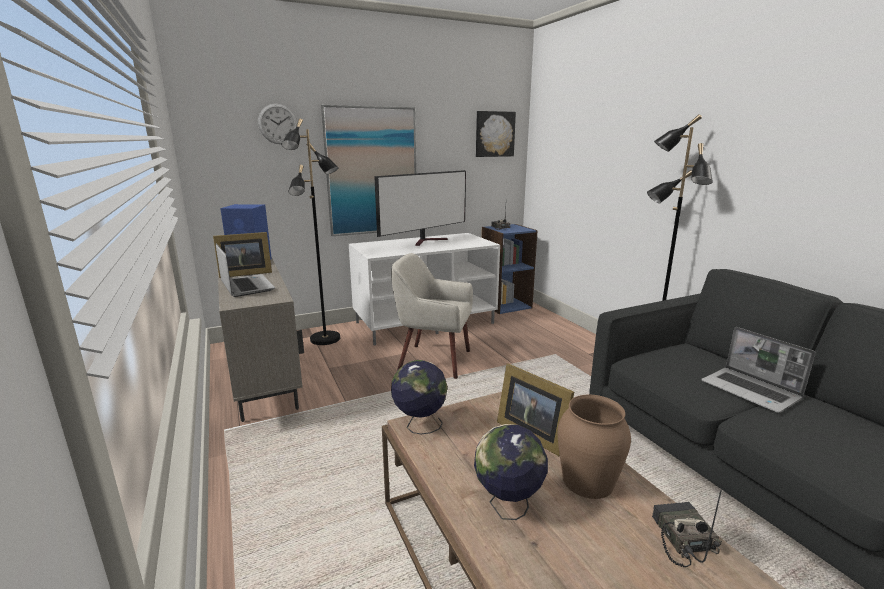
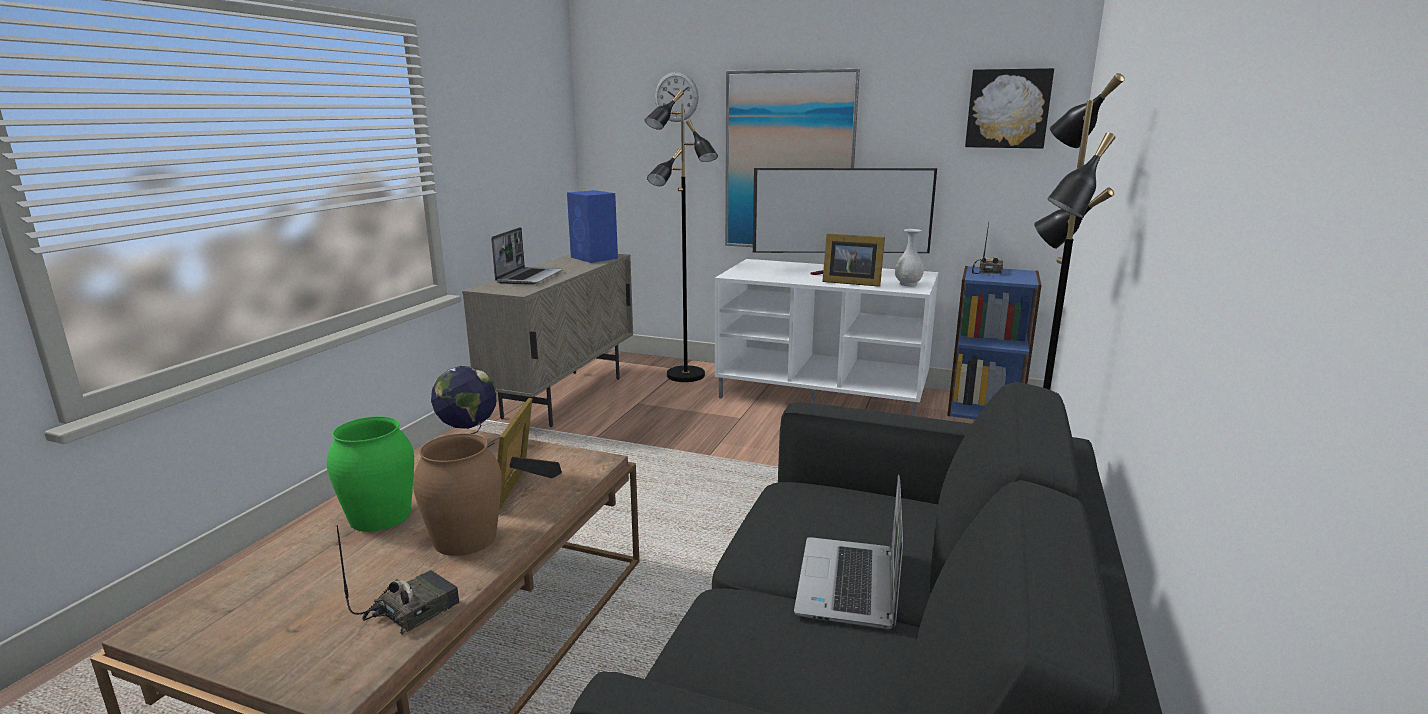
camera: 45 degrees right, 0 degrees up
picture frame [213,232,272,278] -> picture frame moved to [822,233,885,287]
beige armchair [391,253,473,379] -> none
globe [474,424,548,520] -> green vase [327,416,414,532]
none -> white vase [895,229,924,286]

